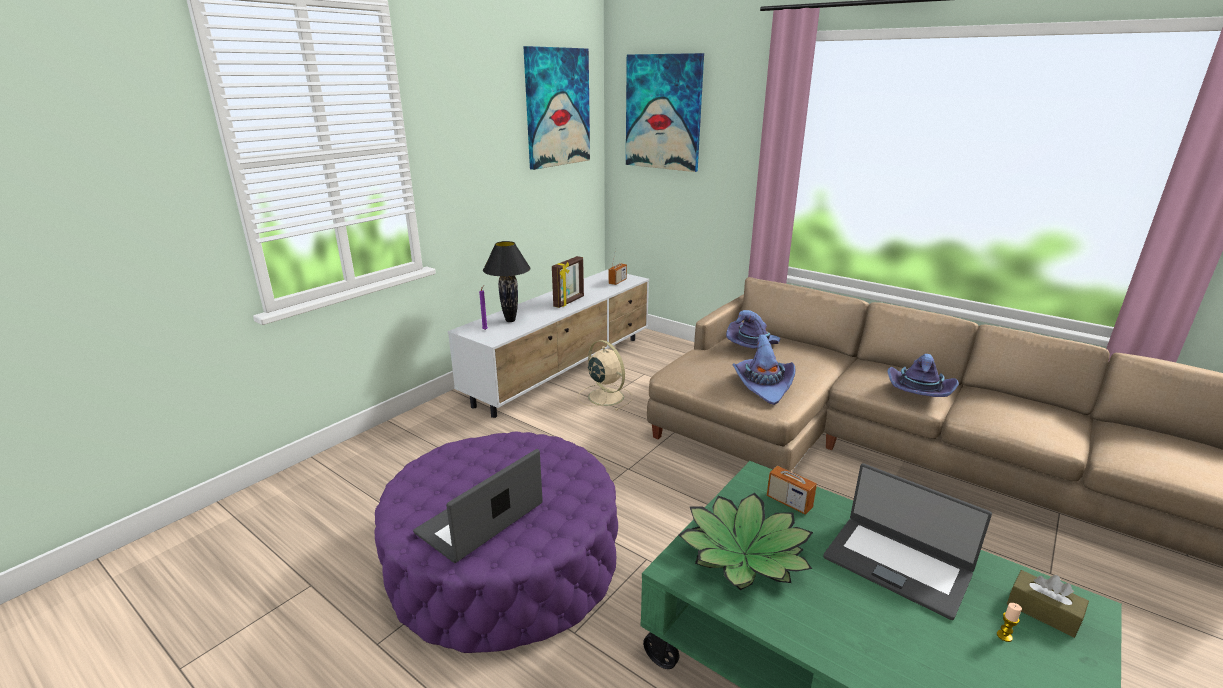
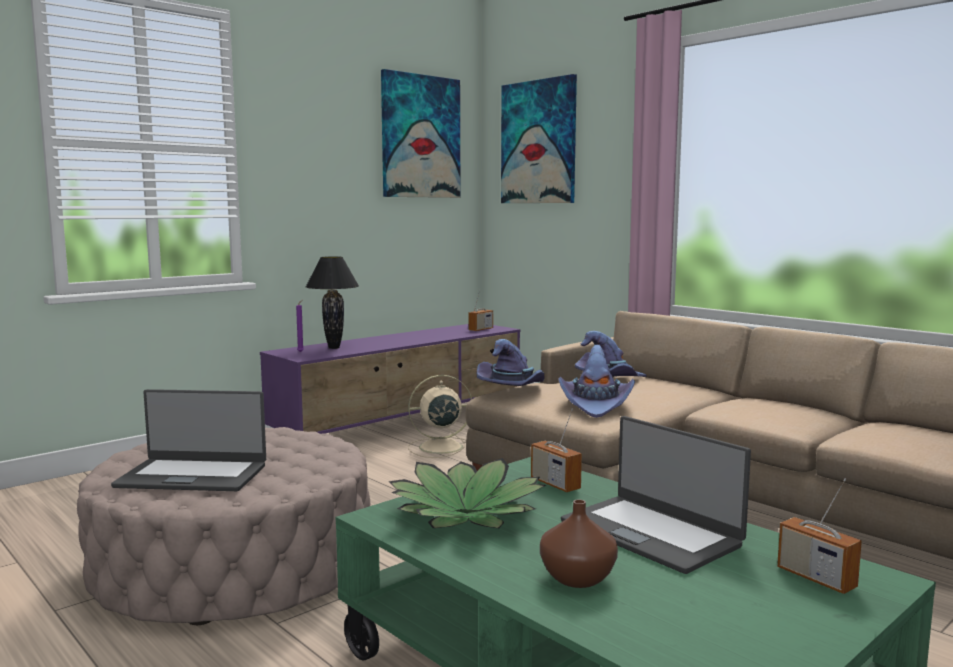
camera: 10 degrees right, 15 degrees down
purple ottoman [374,431,618,653] -> beige ottoman [77,427,370,625]
laptop [413,449,543,563] -> laptop turned 135 degrees counterclockwise [111,389,266,491]
white tv stand [448,270,649,418] -> purple tv stand [260,324,520,434]
picture frame [552,256,584,308] -> none
beige fan [578,340,632,411] -> beige fan turned 75 degrees counterclockwise [408,375,472,458]
purple hat [887,354,959,397] -> purple hat moved to [476,339,545,386]
candle [997,603,1022,642] -> none
brown tissue box [1007,570,1089,638] -> radio [777,478,862,594]
none -> brown vase [540,499,618,588]

